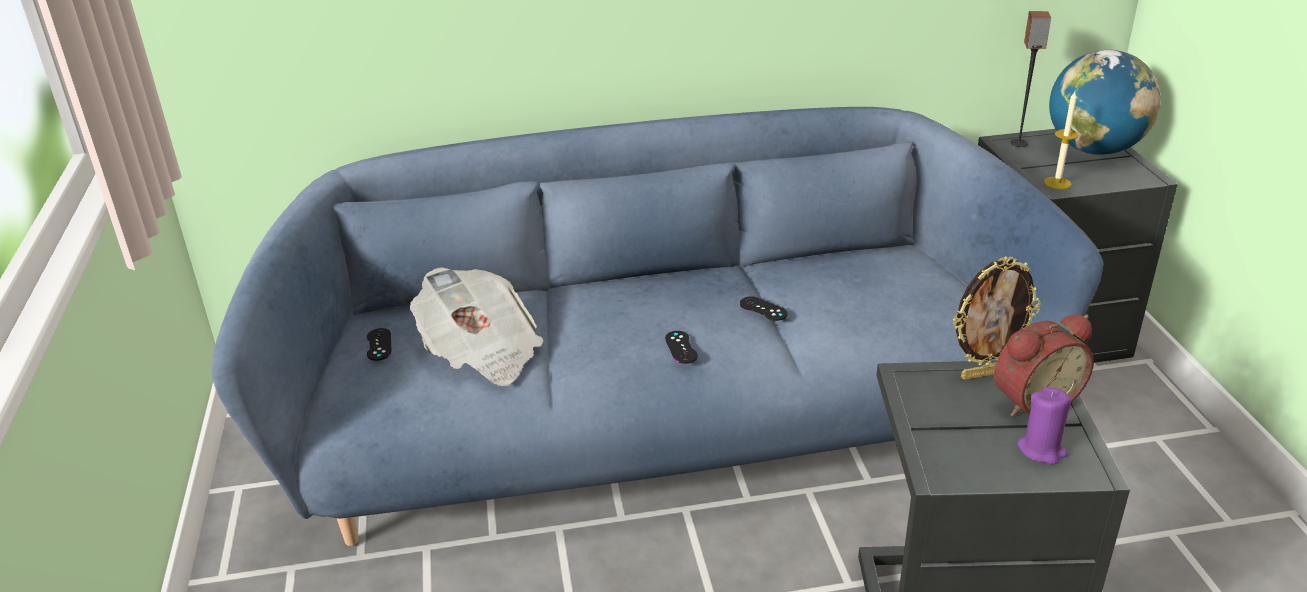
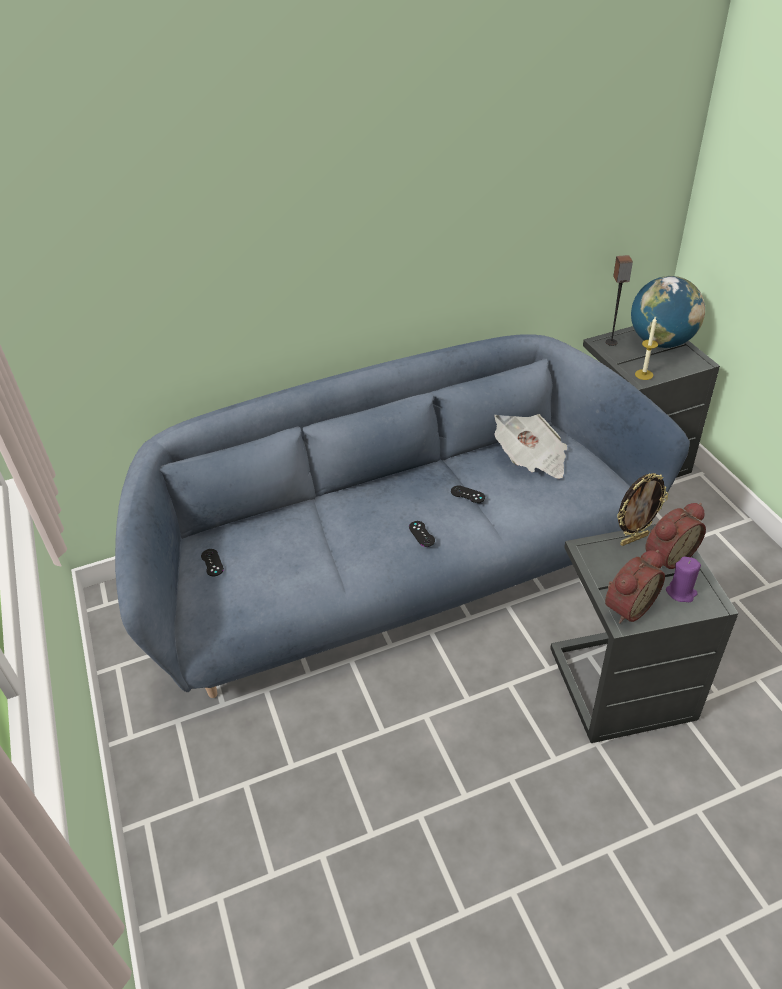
camera: 10 degrees left, 10 degrees up
newspaper [410,267,544,386] -> newspaper moved to [494,414,567,479]
none -> alarm clock [605,550,665,624]

